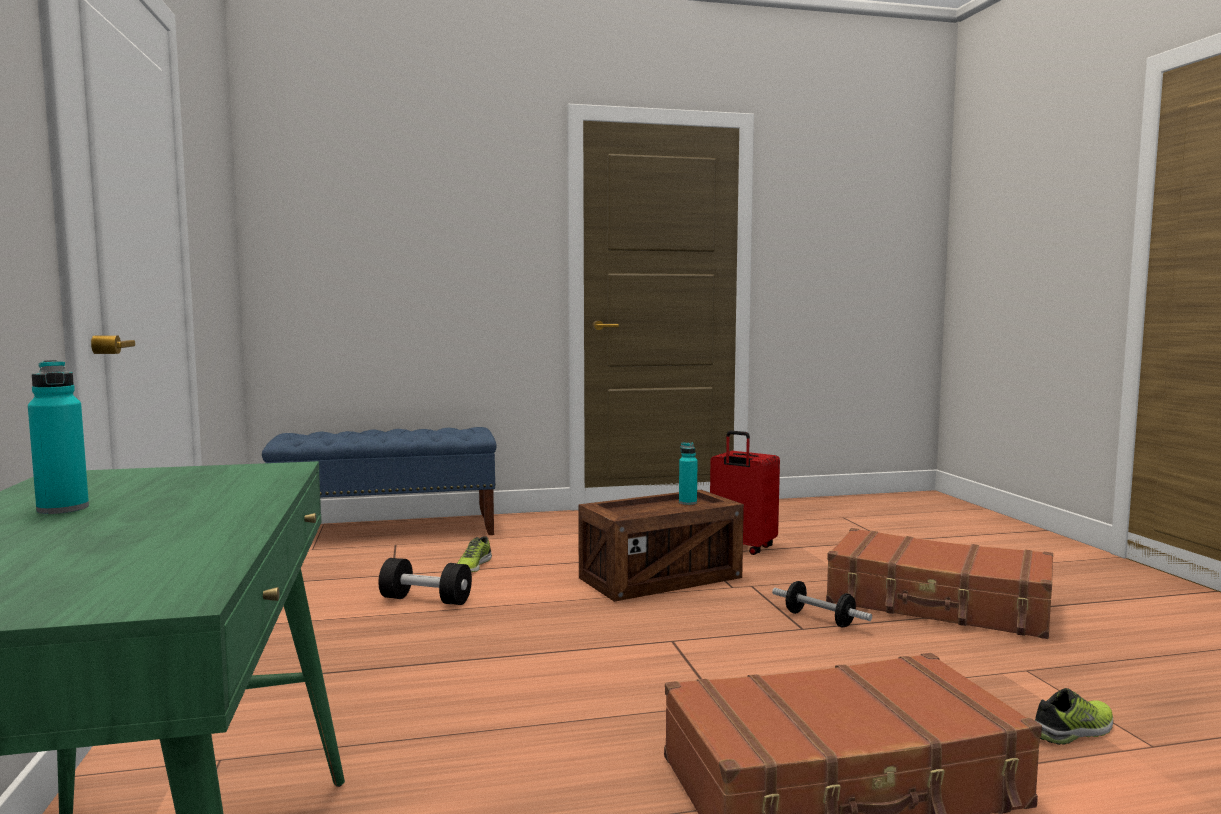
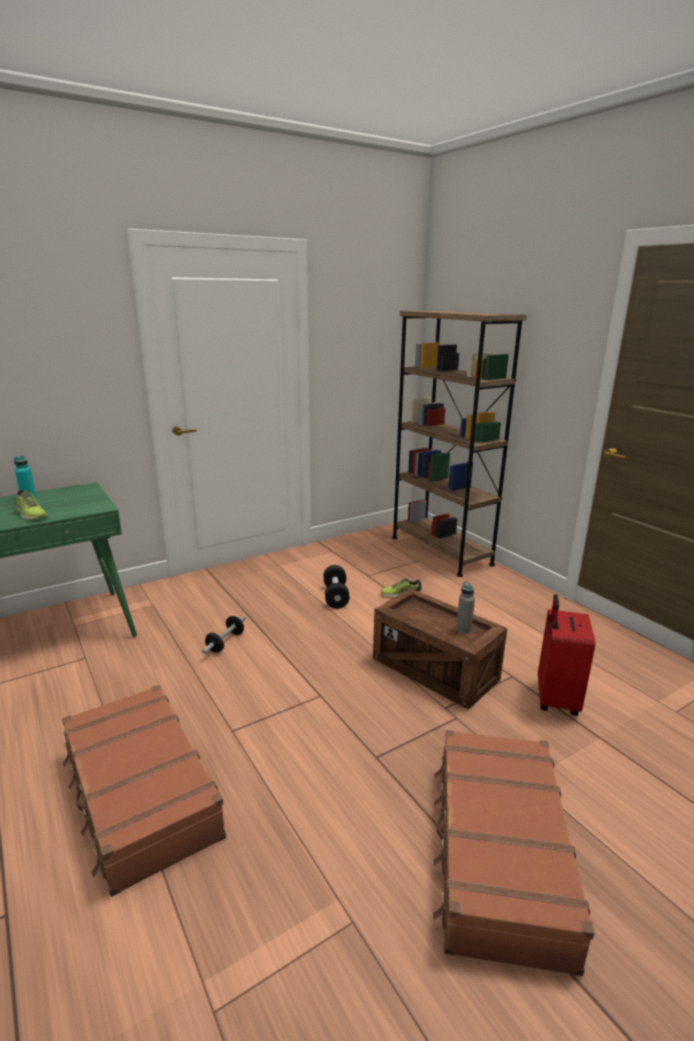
camera: 70 degrees right, 15 degrees up
blue bench [262,427,497,535] -> brown bookcase [392,311,527,577]
turquoise bottle [679,442,698,505] -> grey bottle [456,581,475,634]
dumbbell [772,581,872,628] -> dumbbell moved to [202,615,246,654]
shoe [1035,688,1113,745] -> shoe moved to [15,490,47,520]

